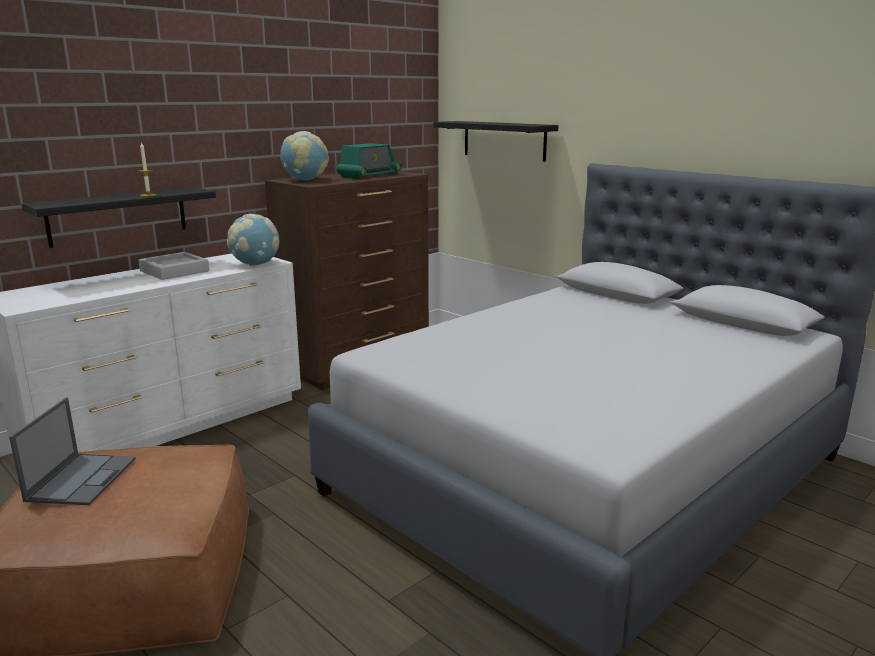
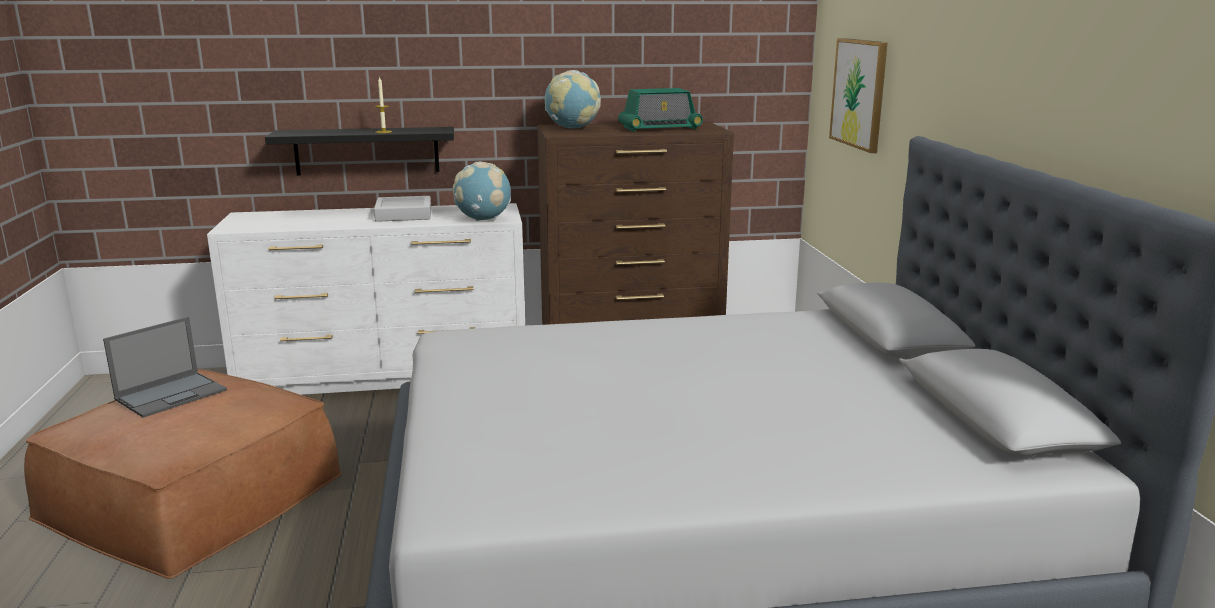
camera: 35 degrees right, 0 degrees up
black shelf [433,121,558,162] -> picture [829,38,888,153]

